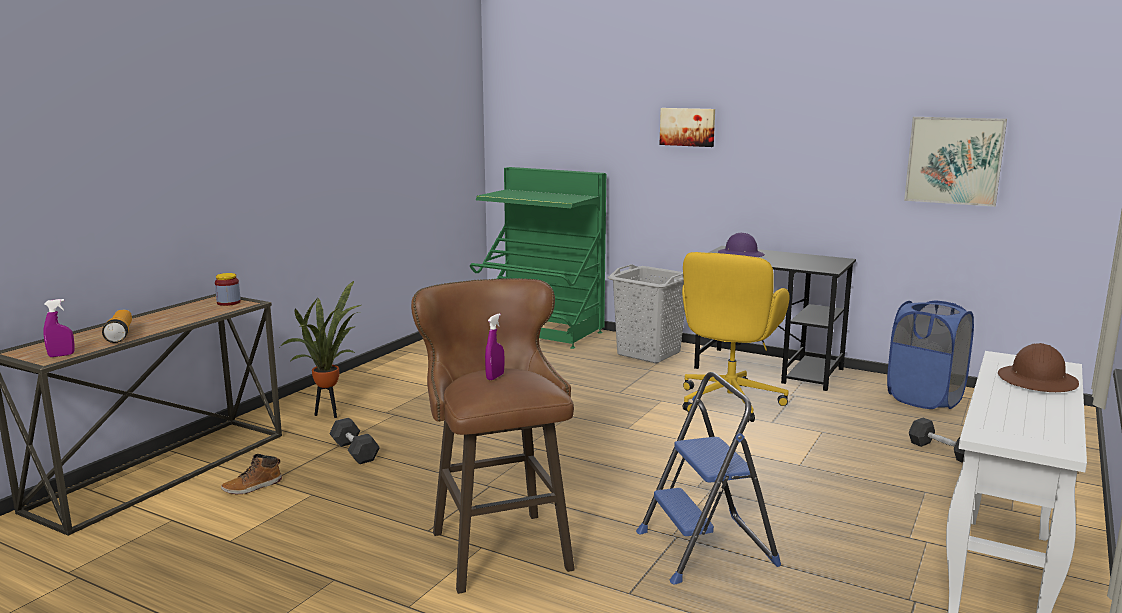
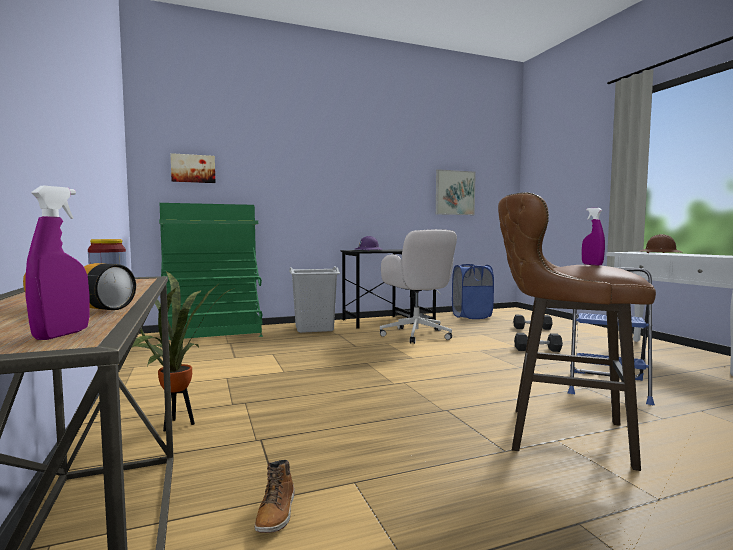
camera: 50 degrees left, 10 degrees down
grey dumbbell [329,418,380,464] -> grey dumbbell moved to [514,333,563,352]
picture [660,108,715,147] -> picture moved to [170,153,215,183]
yellow office chair [682,252,790,422] -> white office chair [380,229,457,344]

